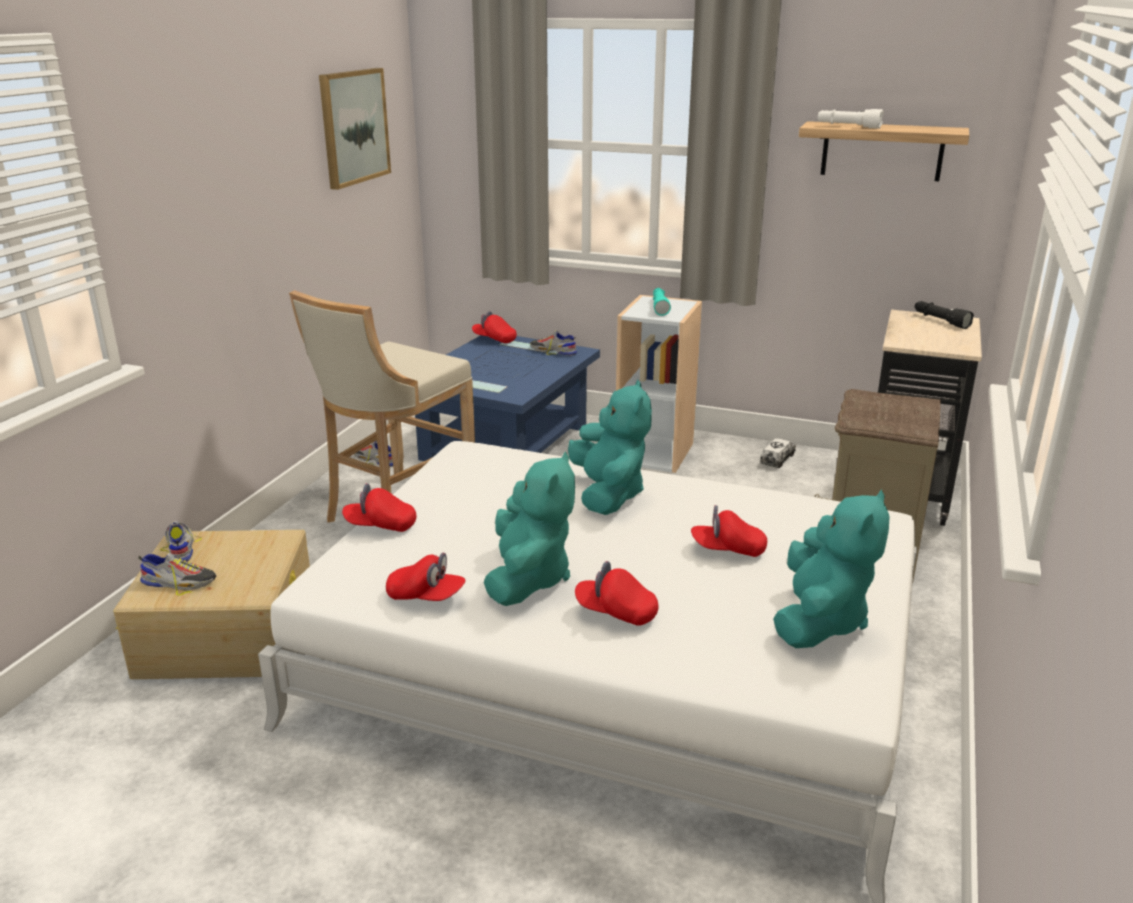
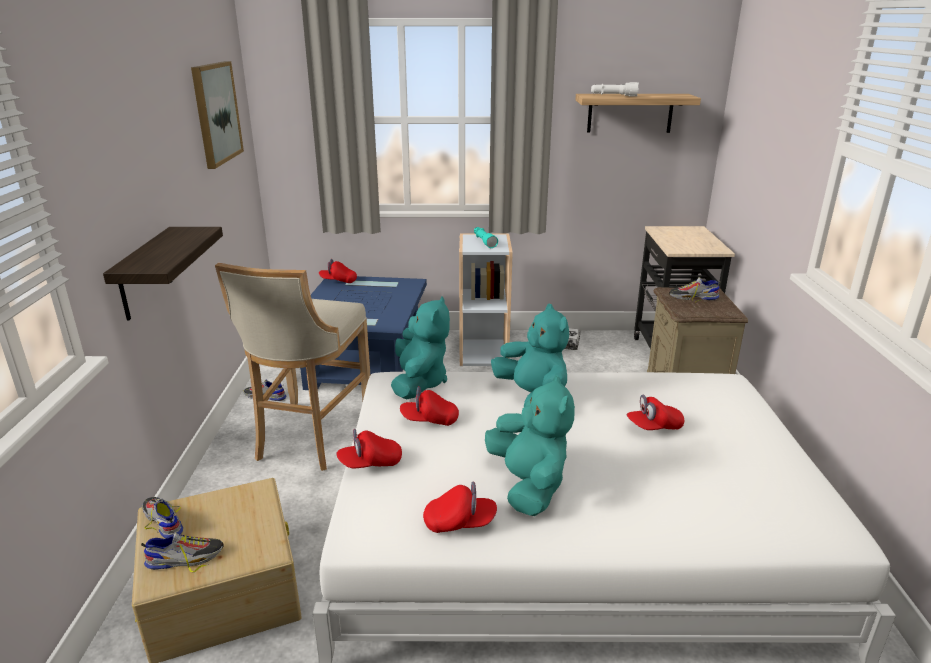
camera: 20 degrees left, 0 degrees up
shoe [530,331,577,356] -> shoe moved to [669,277,721,302]
red cap [575,561,658,626] -> red cap moved to [400,386,459,426]
turquoise plush toy [773,489,890,648] -> turquoise plush toy moved to [391,296,450,400]
black flashlight [915,301,974,329] -> none
none -> shelf [103,227,223,321]

